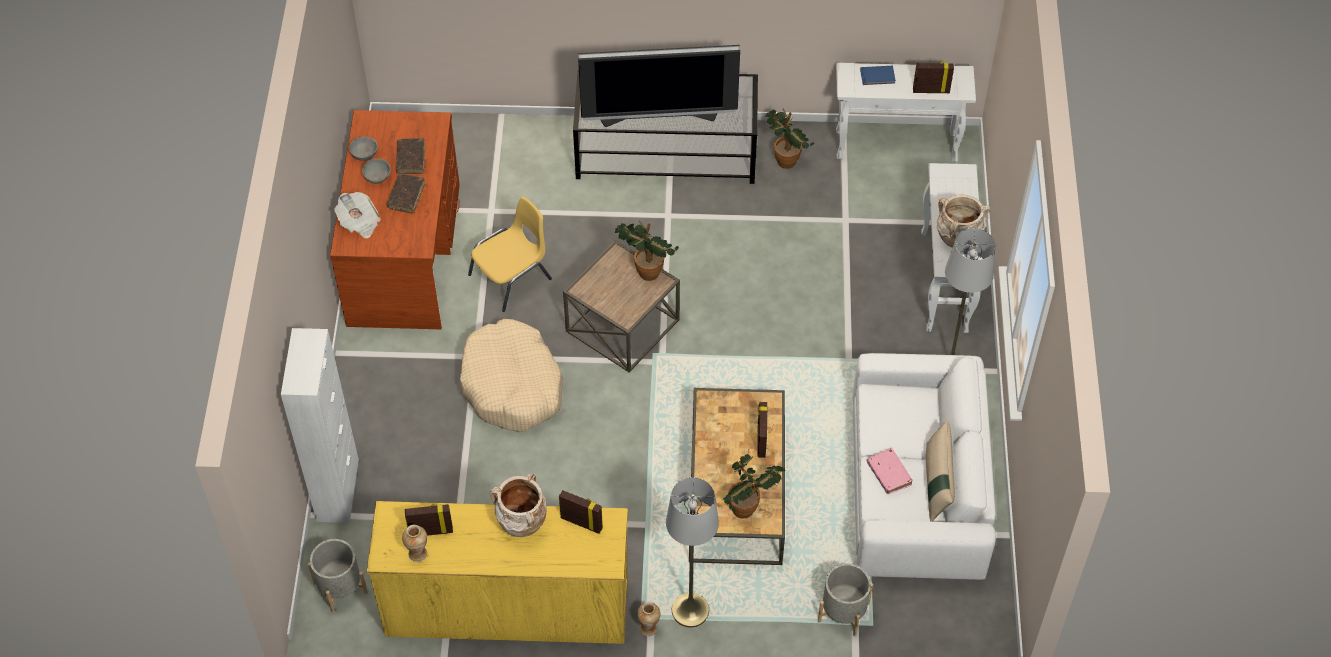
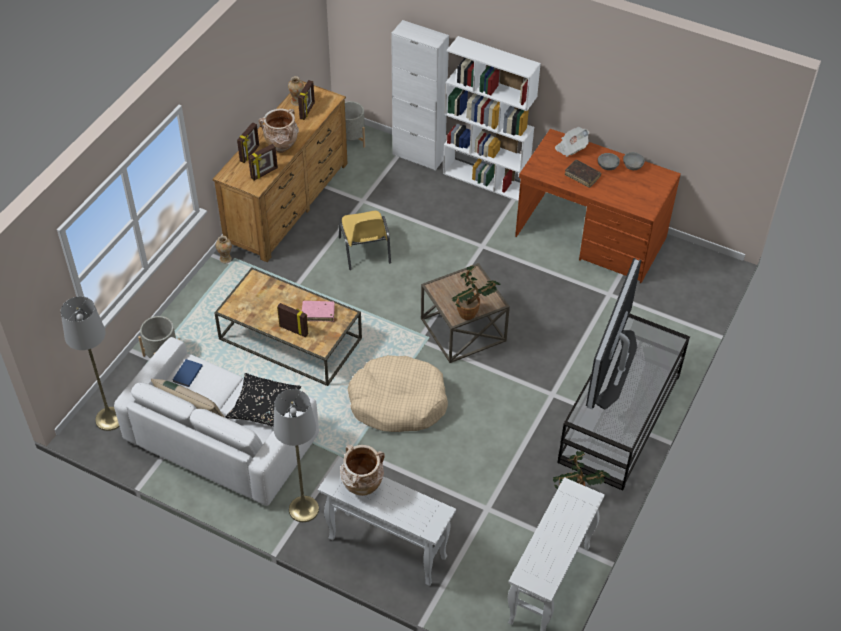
camera: 115 degrees right, 5 degrees down
yellow dresser [366,501,628,644] -> brown dresser [212,81,348,262]
brown book [396,138,425,174] -> none
beige dog bed [460,319,563,432] -> beige dog bed moved to [348,355,448,432]
yellow chair [468,197,552,312] -> yellow chair moved to [339,211,391,270]
grey floor lamp [666,477,719,627] -> grey floor lamp moved to [61,296,120,431]
potted plant [723,454,786,519] -> none
blue book [860,66,896,85] -> blue book moved to [173,359,203,387]
pink book [867,448,912,494] -> pink book moved to [302,301,335,322]
picture frame [913,62,954,93] -> picture frame moved to [237,122,259,163]
none -> black pillow [225,373,301,427]
none -> white bookcase [443,36,541,202]

